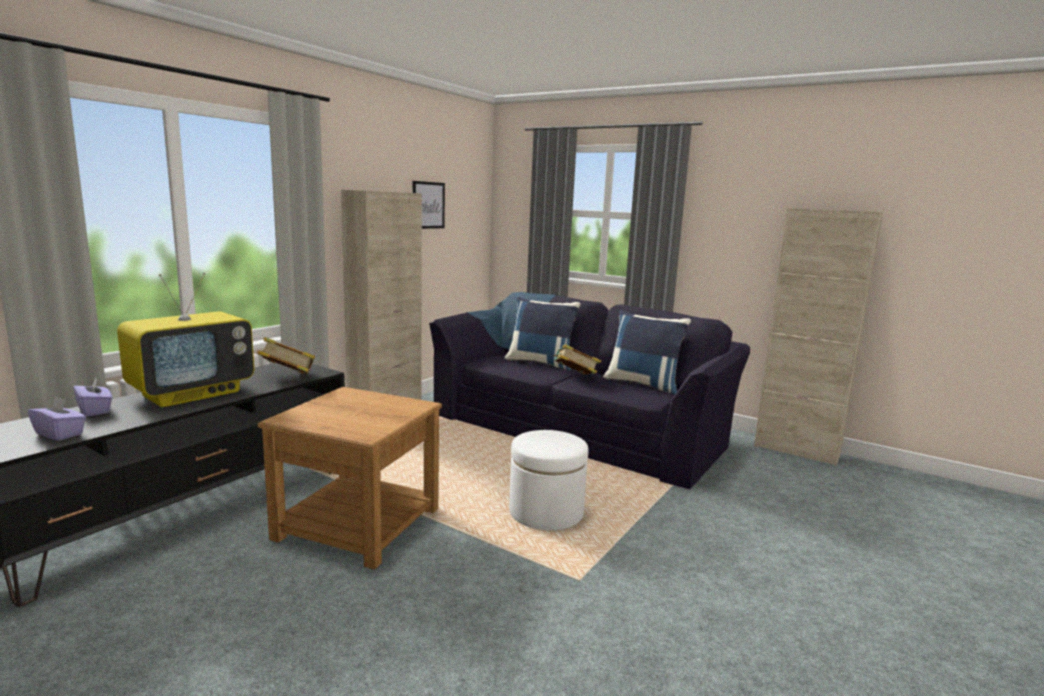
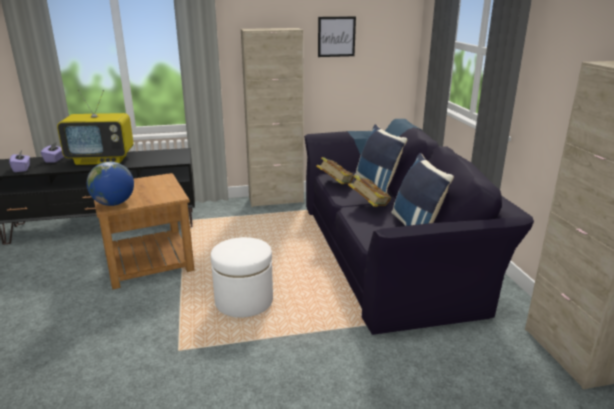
camera: 45 degrees right, 10 degrees up
book [257,337,315,374] -> book moved to [316,157,354,184]
none -> globe [87,162,134,206]

